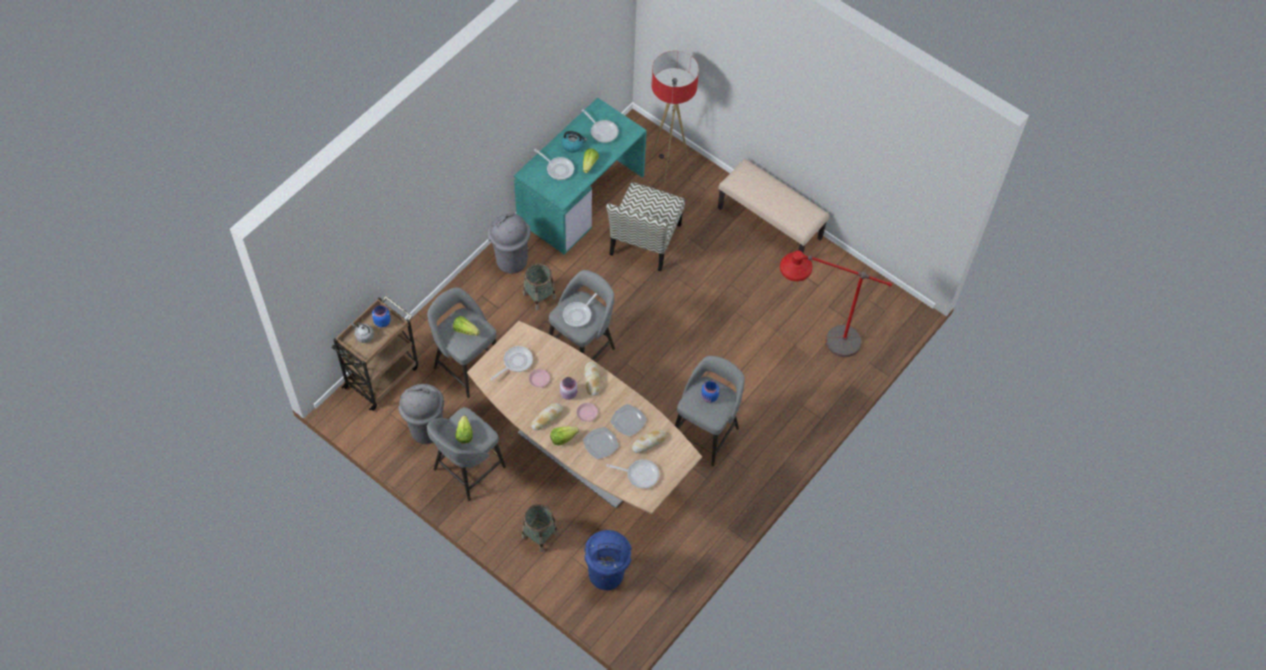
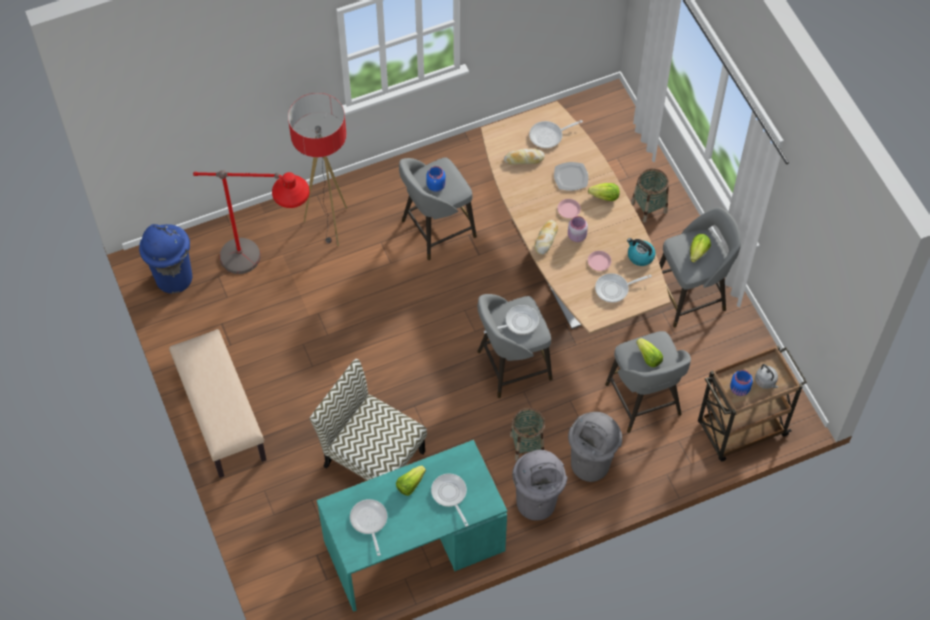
camera: 150 degrees left, 0 degrees up
grey trash can [398,384,444,444] -> grey trash can moved to [568,412,622,482]
bread [531,403,563,430] -> none
kettle [562,131,587,152] -> kettle moved to [627,238,655,266]
blue trash can [584,530,632,590] -> blue trash can moved to [139,224,192,293]
chair [606,182,685,272] -> chair turned 105 degrees counterclockwise [310,359,427,481]
frying pan [606,459,659,488] -> frying pan turned 60 degrees counterclockwise [529,120,583,148]
plate [610,404,647,437] -> none
floor lamp [651,51,699,185] -> floor lamp moved to [288,93,347,246]

